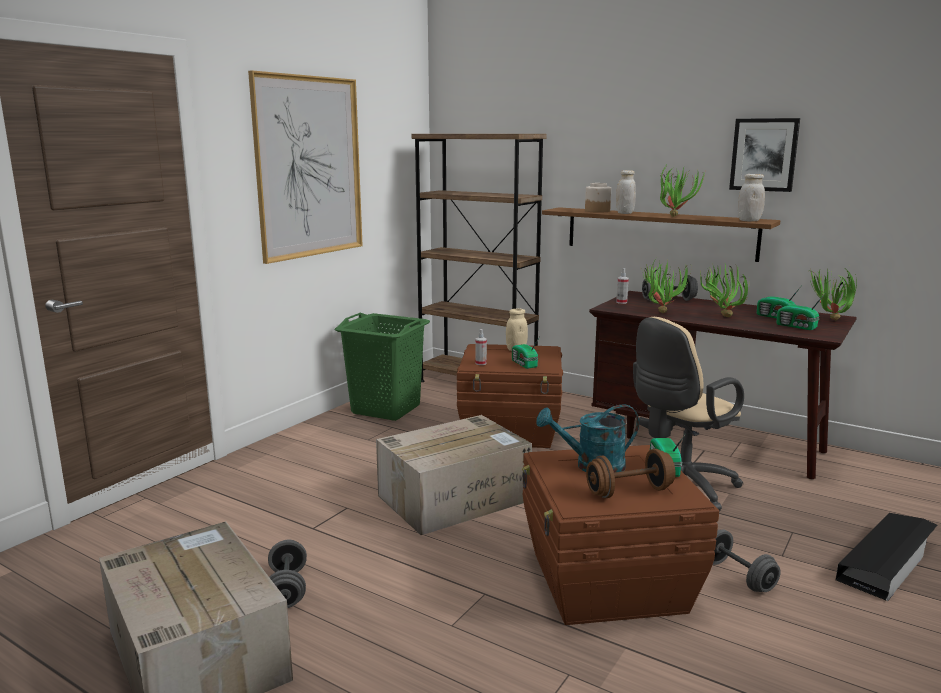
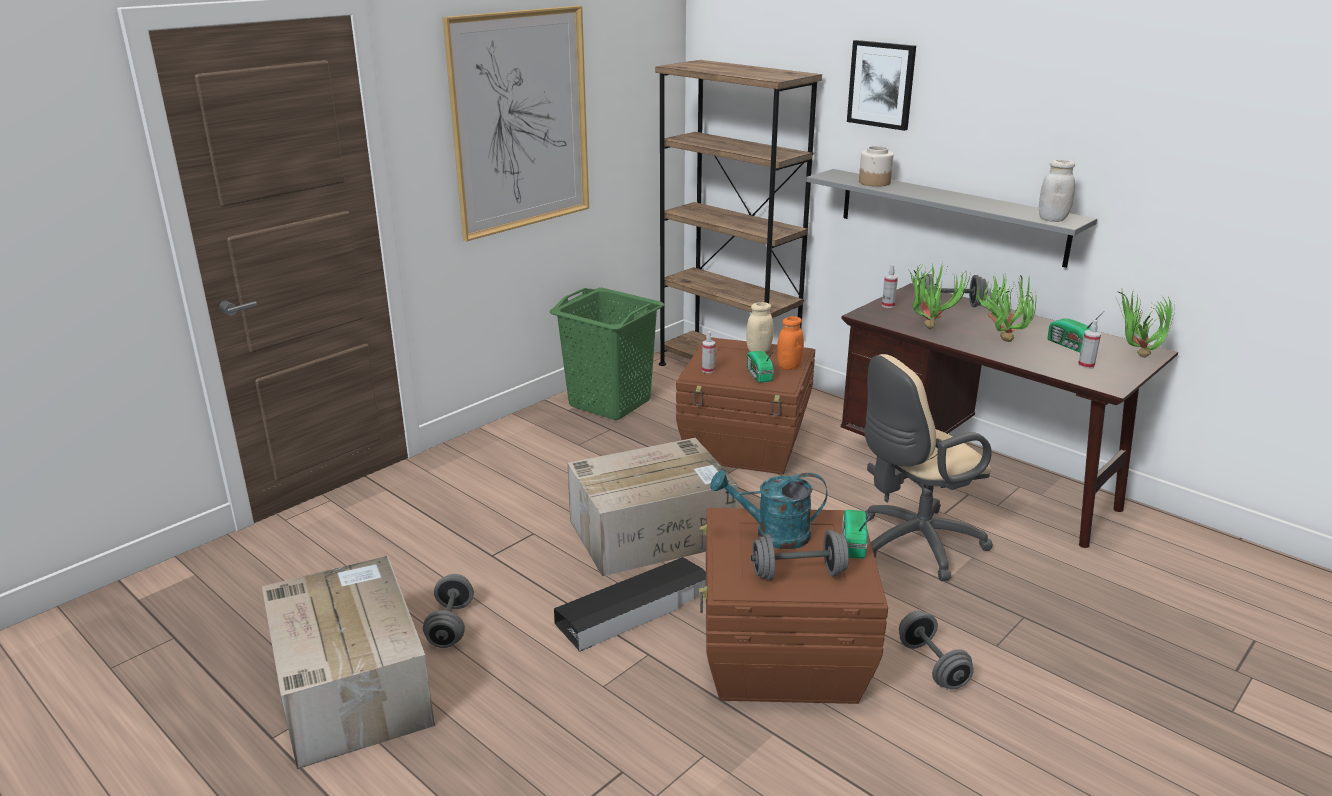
camera: 10 degrees right, 10 degrees up
brown shelf [542,207,780,262] -> grey shelf [806,169,1097,268]
brown dumbbell [586,449,676,498] -> grey dumbbell [751,530,849,580]
white jar [616,170,636,214] -> none
potted plant [660,163,705,217] -> none
picture [729,118,800,192] -> picture moved to [847,40,916,131]
radio [776,295,824,330] -> spray bottle [1078,320,1101,369]
black storage box [836,513,937,601] -> black storage box moved to [554,557,706,652]
none -> orange jar [777,316,804,370]

